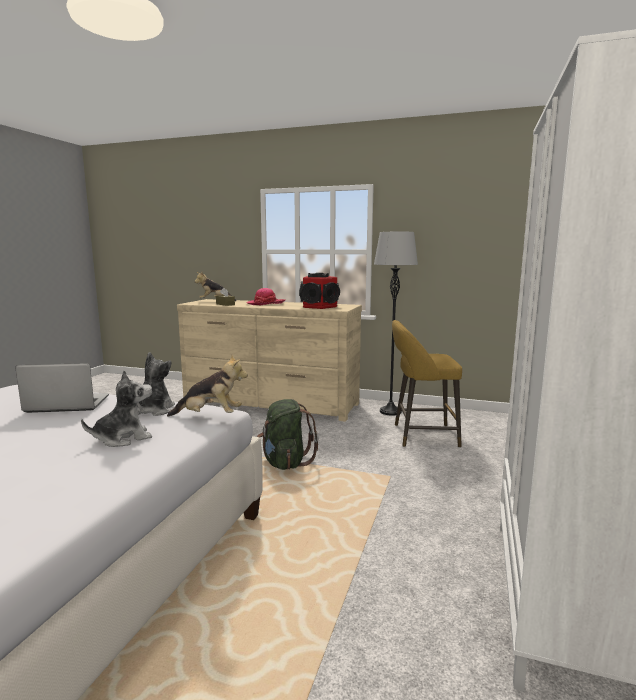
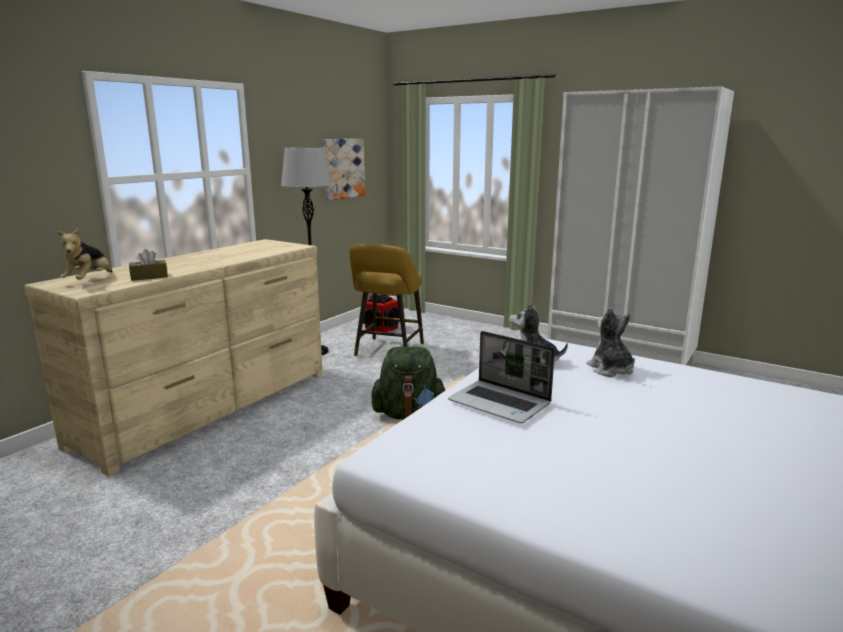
camera: 75 degrees left, 5 degrees up
laptop [15,363,109,413] -> laptop turned 60 degrees counterclockwise [448,331,555,423]
plush toy [167,355,248,416] -> none
hat [246,288,285,305] -> none
speaker [299,273,340,309] -> speaker moved to [363,294,400,332]
none -> picture [323,139,365,201]

